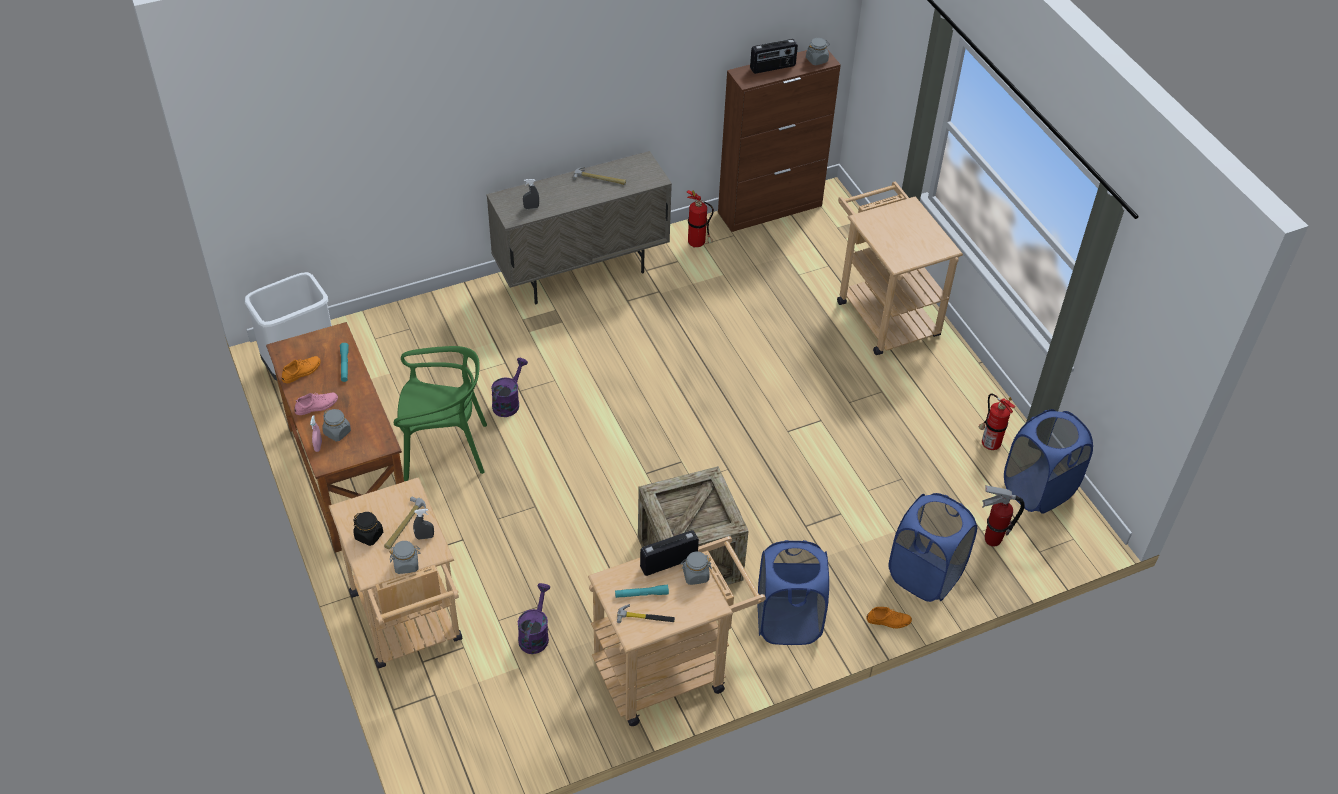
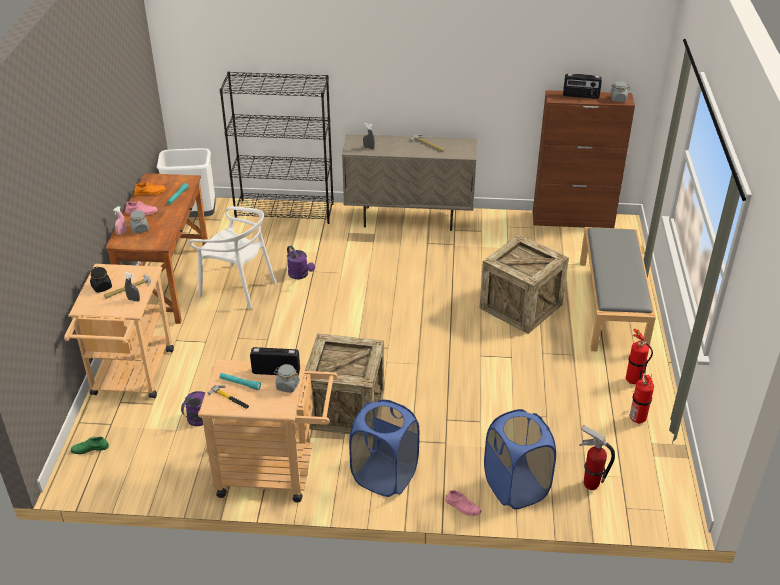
camera: 30 degrees right, 10 degrees down
grey jar [390,541,420,574] -> none
green chair [394,346,487,481] -> white chair [189,206,276,309]
purple watering can [491,358,528,417] -> purple watering can turned 90 degrees clockwise [287,246,315,279]
fire extinguisher [687,190,714,248] -> fire extinguisher moved to [626,329,653,384]
beige cart [837,182,963,355] -> grey bench [580,227,656,351]
orange shoe [866,607,912,629] -> pink shoe [445,490,481,516]
blue laundry basket [1004,409,1093,514] -> none
none -> green shoe [71,436,109,454]
none -> black bookcase [219,72,334,224]
none -> crate [479,234,569,334]

